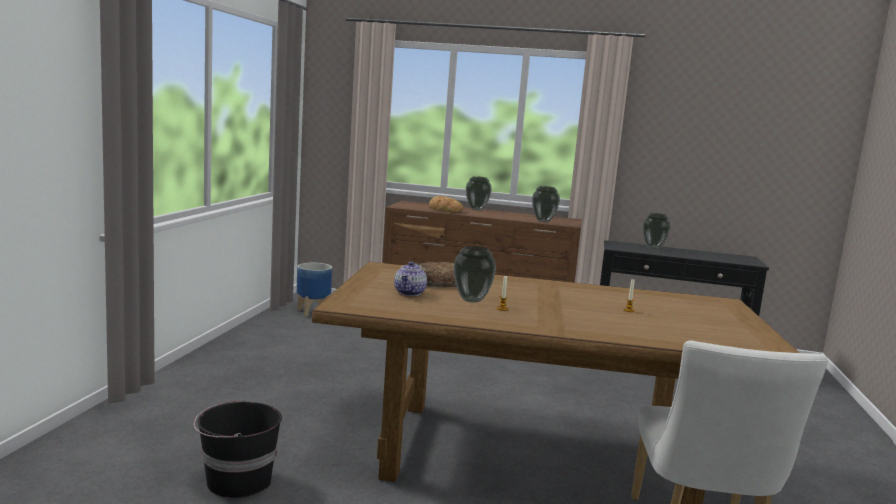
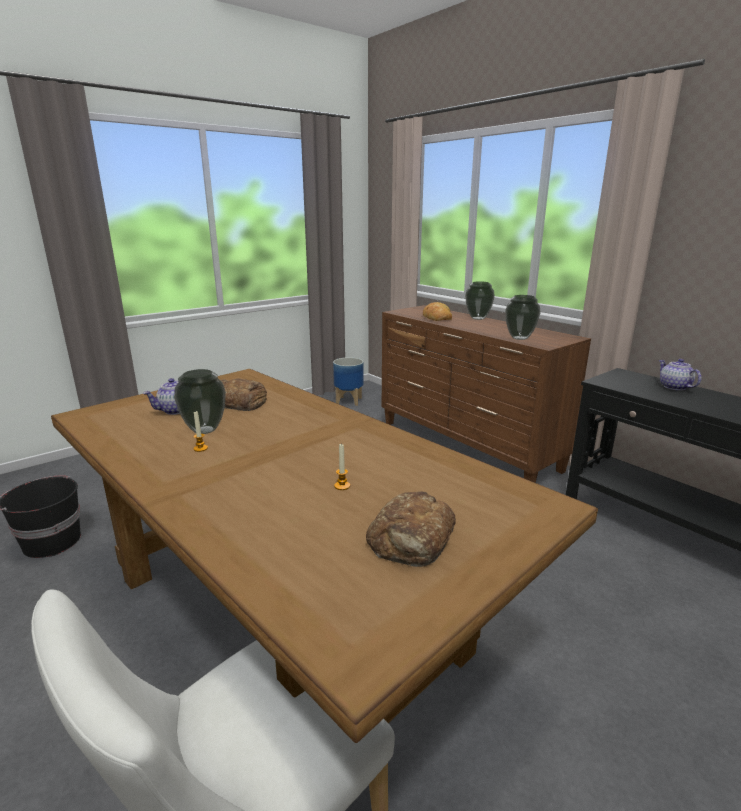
camera: 40 degrees right, 10 degrees up
vase [643,213,671,249] -> teapot [659,359,701,391]
none -> bread [366,491,456,567]

